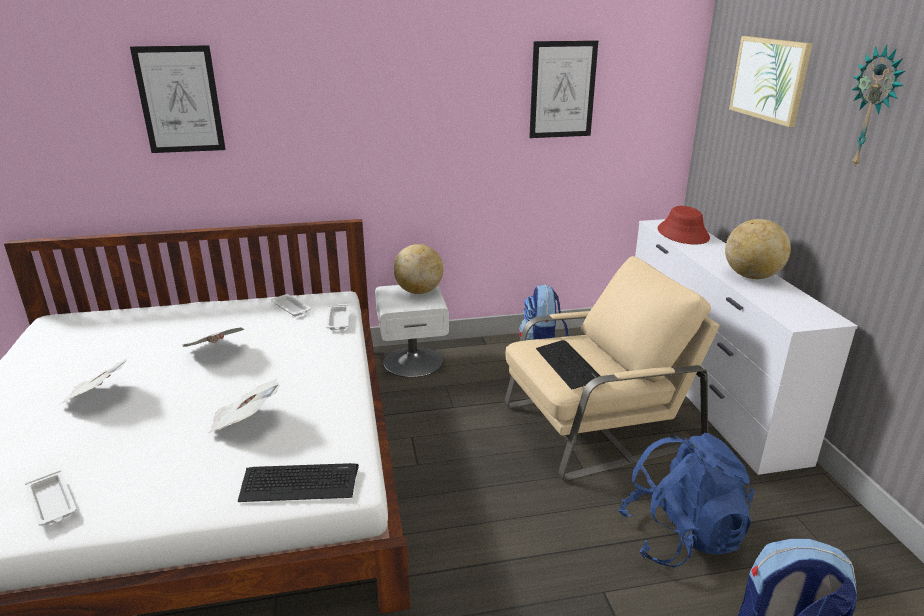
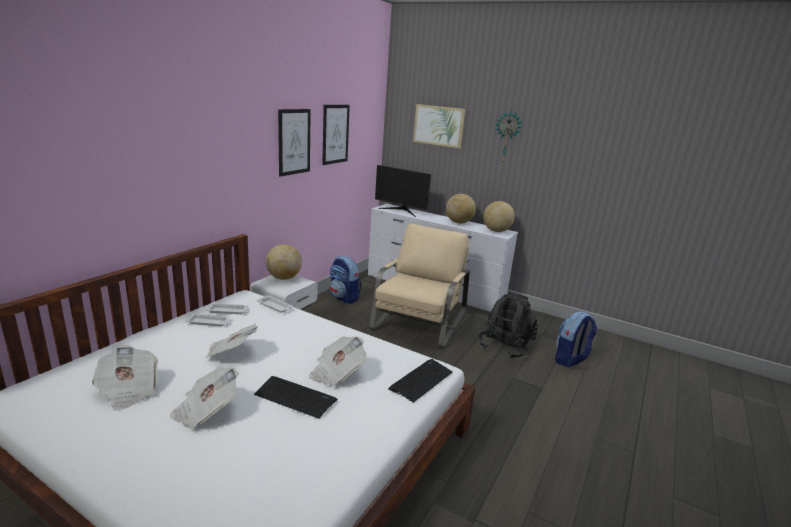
camera: 50 degrees left, 5 degrees down
white tray [25,470,76,526] -> white tray moved to [185,313,230,326]
picture [130,45,226,153] -> picture moved to [278,109,311,177]
keyboard [536,340,605,390] -> keyboard moved to [254,376,338,419]
blue backpack [618,433,754,568] -> black backpack [478,292,538,358]
red hat [658,206,710,244] -> monitor [375,165,431,217]
none -> newspaper [92,345,158,411]
none -> globe [483,201,515,232]

